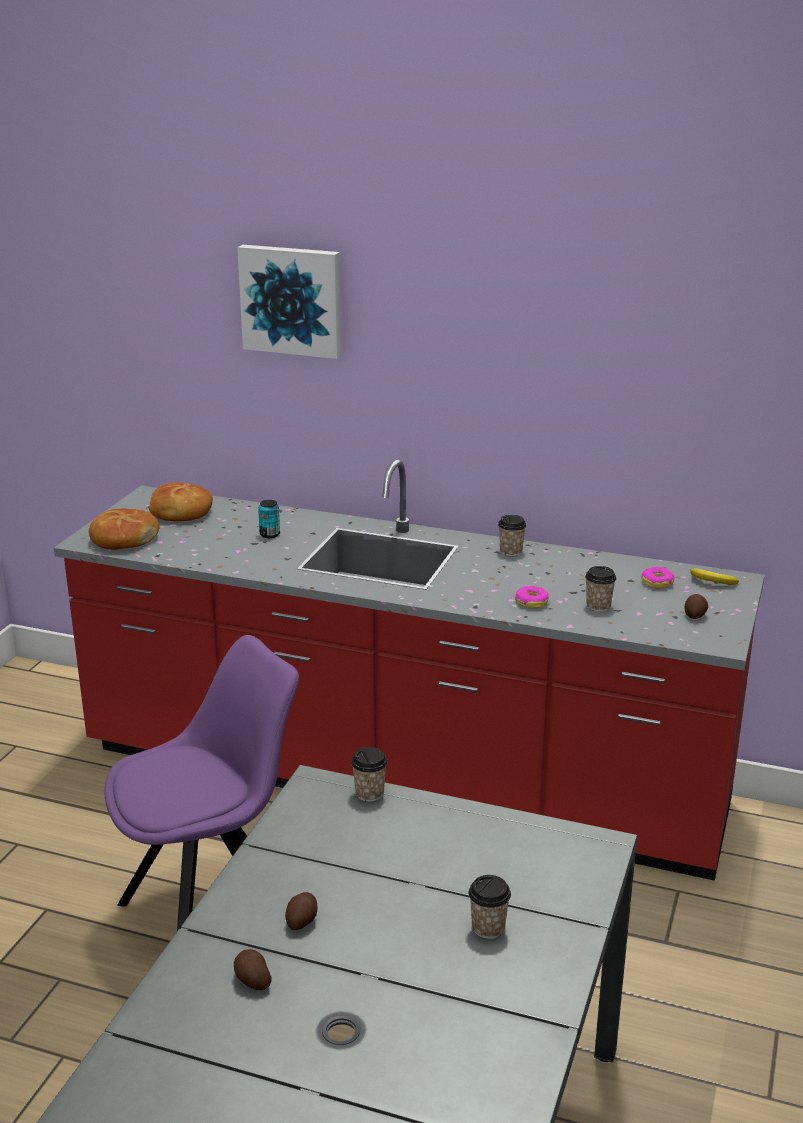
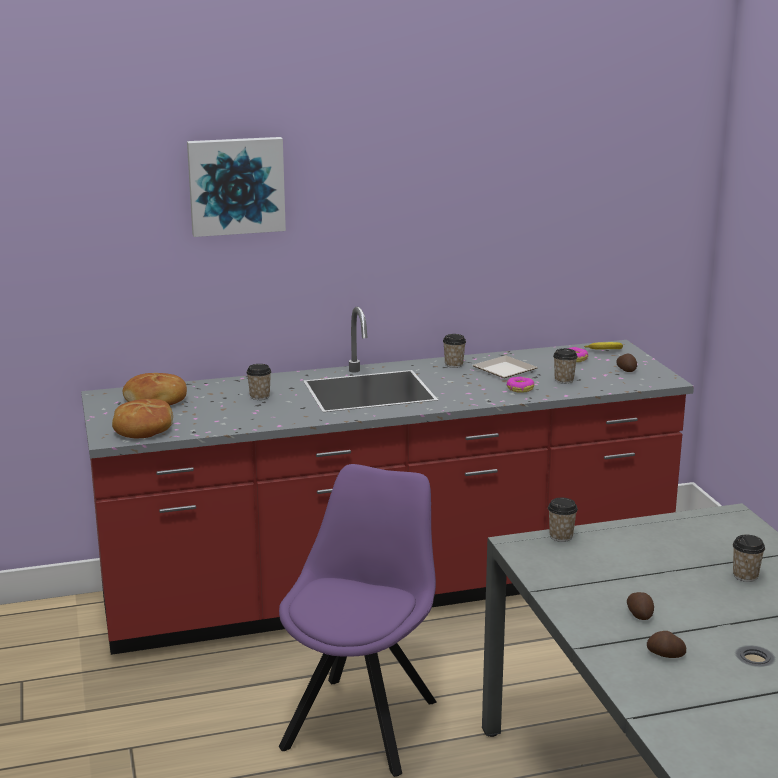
camera: 35 degrees left, 5 degrees down
can [258,500,280,538] -> cup [246,364,271,400]
none -> plate [472,355,538,378]

